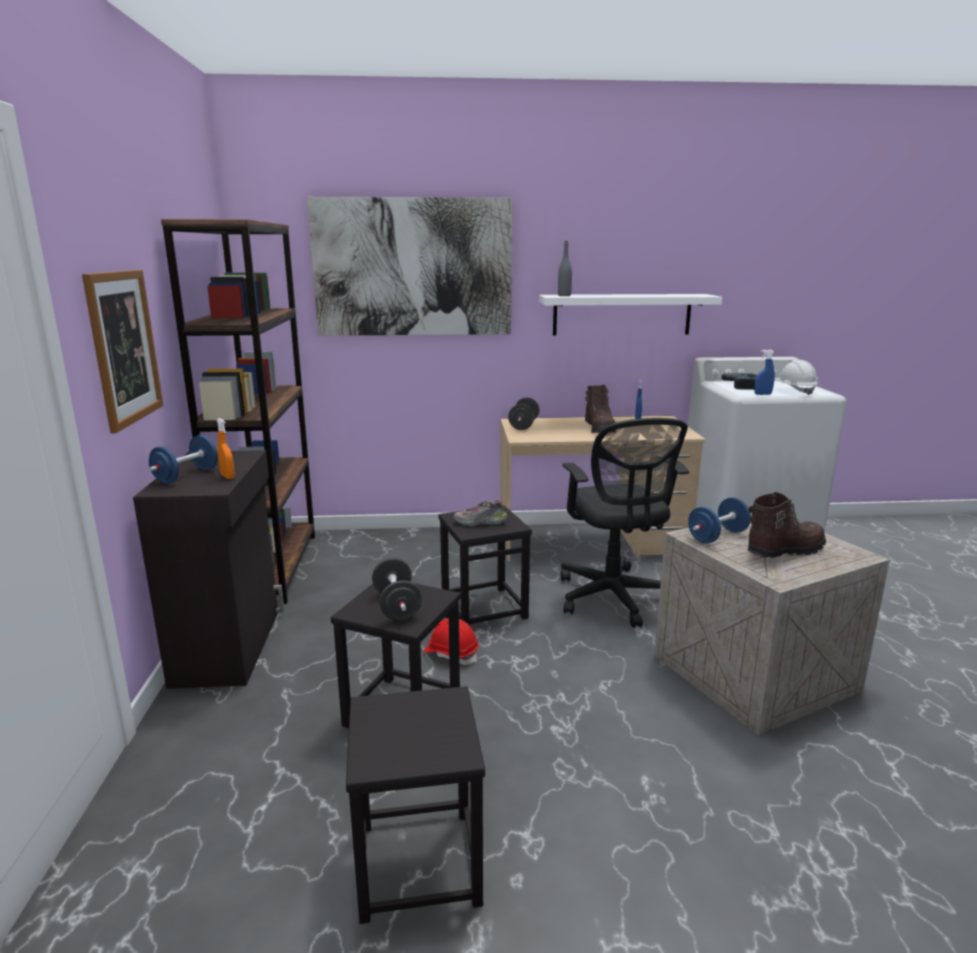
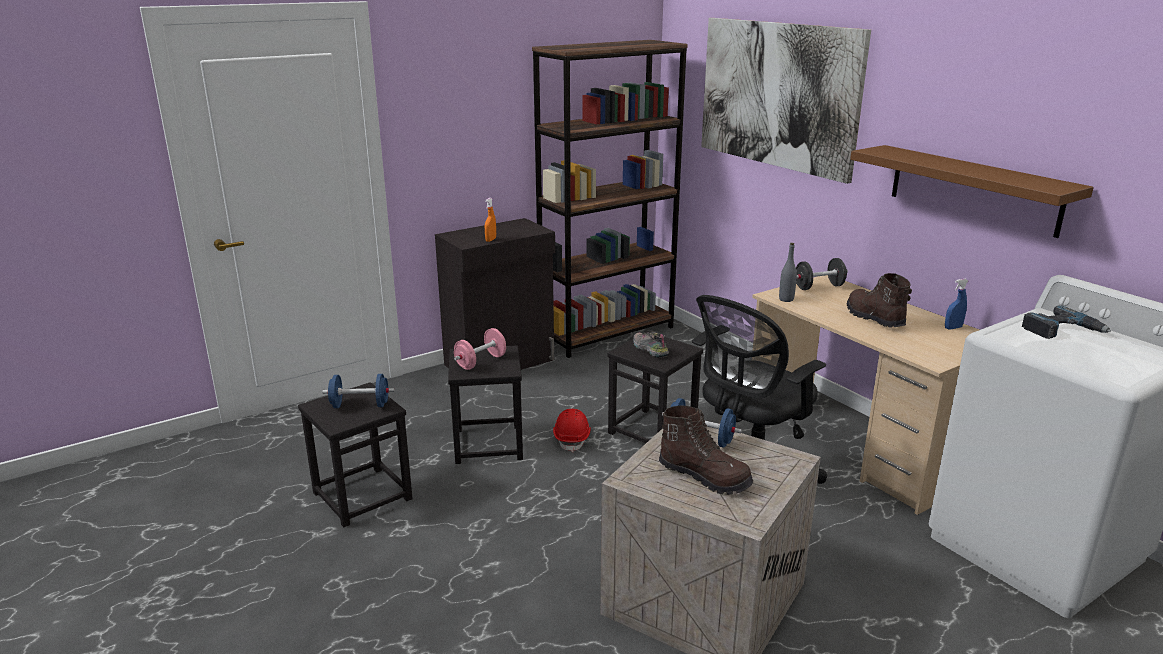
camera: 60 degrees right, 5 degrees up
picture [82,270,163,433] -> none
blue dumbbell [149,435,218,484] -> blue dumbbell moved to [322,374,395,408]
black dumbbell [372,558,422,620] -> pink dumbbell [454,328,506,370]
white shelf [539,294,722,336] -> brown shelf [850,145,1094,238]
grey bottle [558,241,572,296] -> grey bottle moved to [779,243,797,302]
brown boot [585,385,616,433] -> brown boot turned 105 degrees clockwise [847,273,912,328]
blue spray bottle [754,350,775,395] -> none
white hard hat [775,360,818,395] -> none

